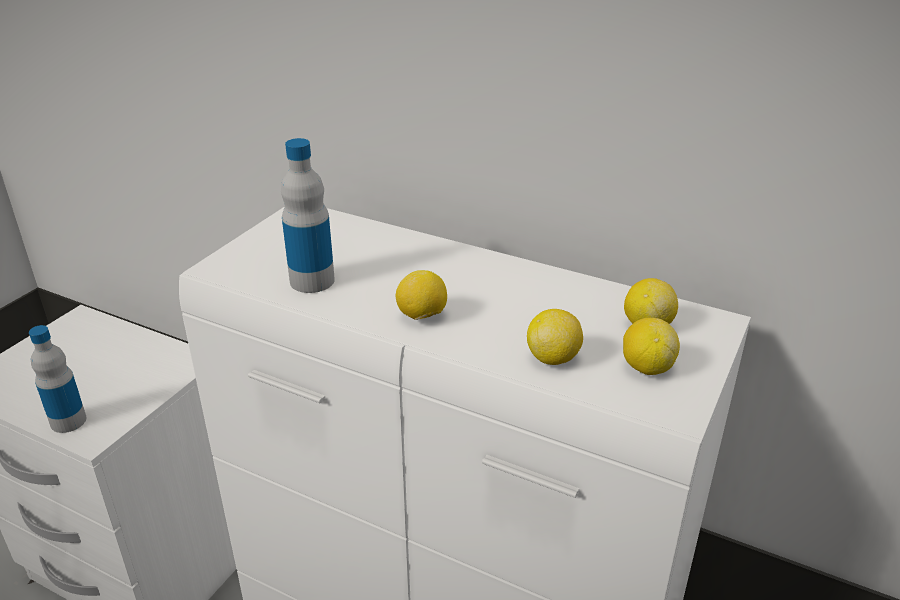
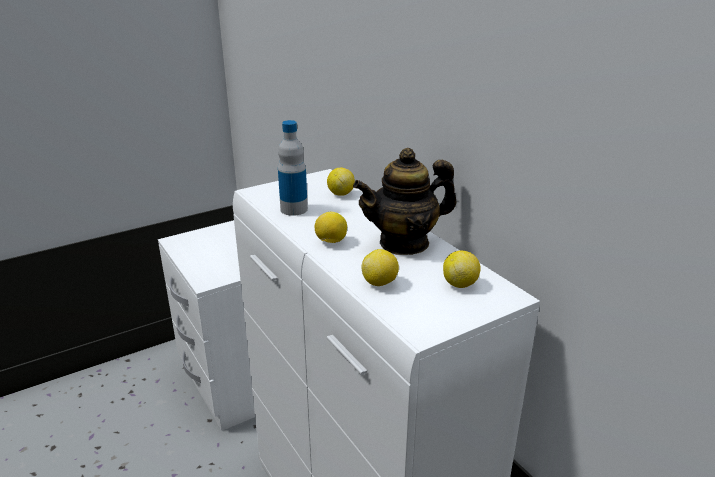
camera: 30 degrees right, 5 degrees down
bottle [29,325,86,433] -> none
lemon [623,318,680,375] -> lemon moved to [327,167,355,196]
none -> teapot [353,148,457,255]

